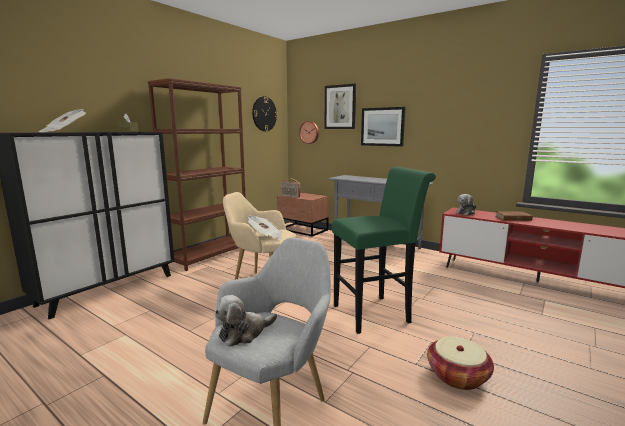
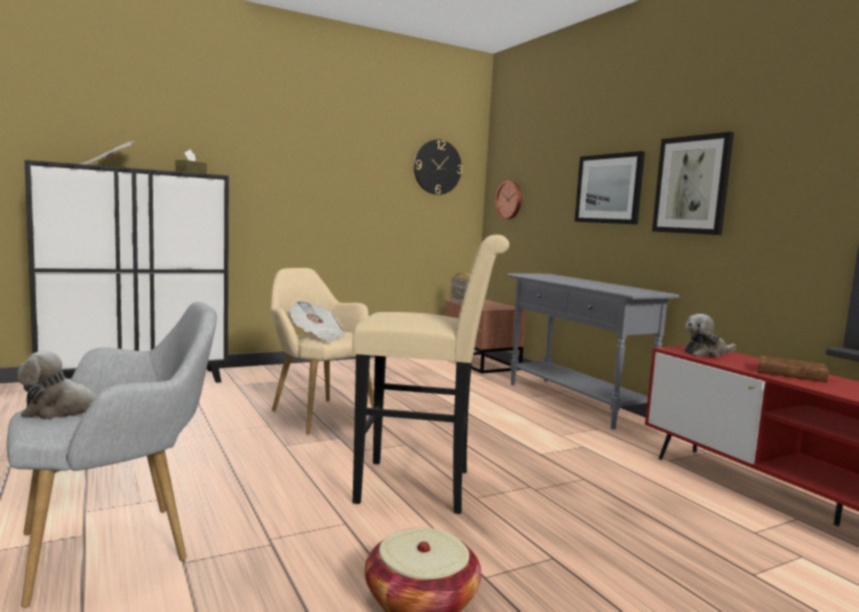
camera: 25 degrees right, 5 degrees down
brown bookcase [148,78,246,271] -> none
picture [324,84,356,129] -> picture moved to [652,132,734,235]
green stool [332,167,436,334] -> beige stool [352,235,509,514]

